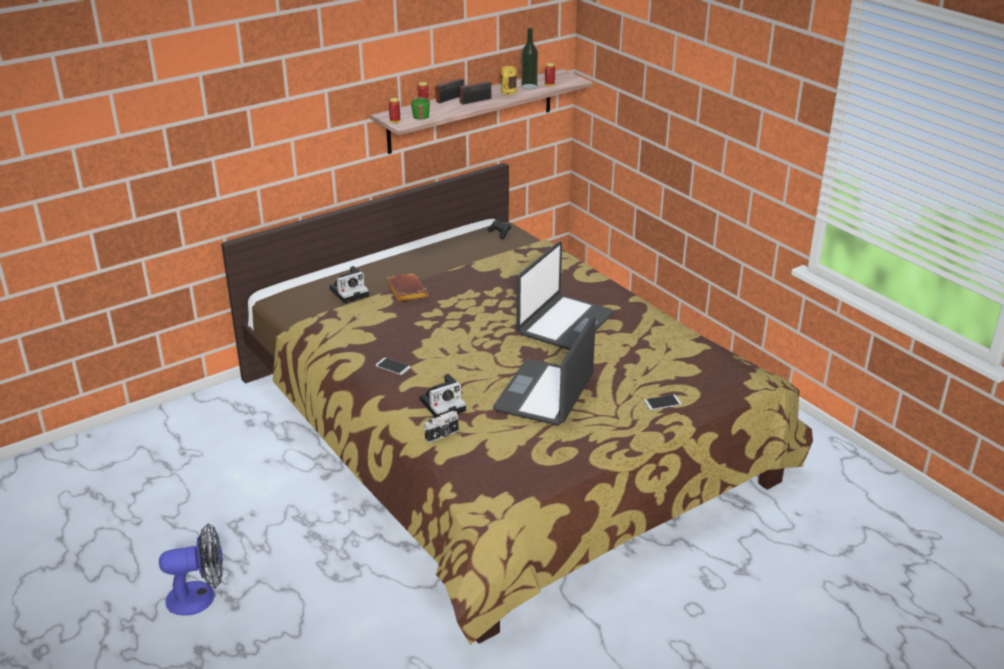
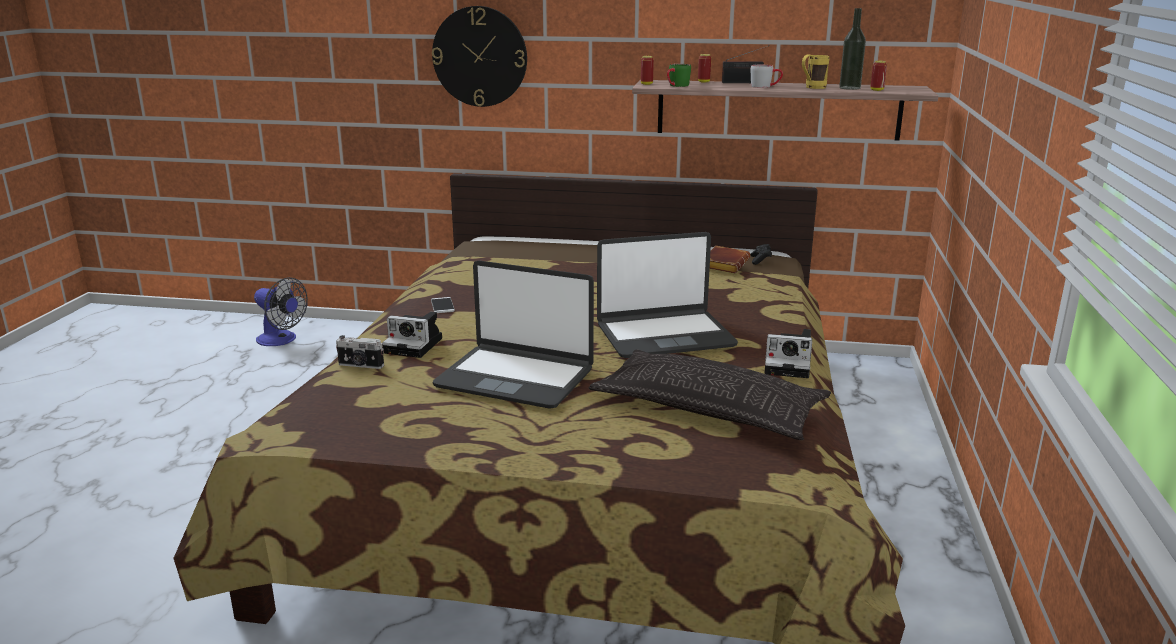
camera: 45 degrees right, 10 degrees down
fan [159,523,223,616] -> fan moved to [254,277,308,346]
camera [329,266,369,304] -> camera moved to [764,329,812,378]
brown book [387,273,428,302] -> brown book moved to [710,246,750,273]
radio [459,68,493,105] -> grey mug [751,65,783,88]
laptop [493,316,596,425] -> laptop turned 135 degrees counterclockwise [433,260,594,409]
phone [644,395,682,410] -> none
none -> wall clock [432,6,527,107]
none -> pillow [588,349,831,440]

